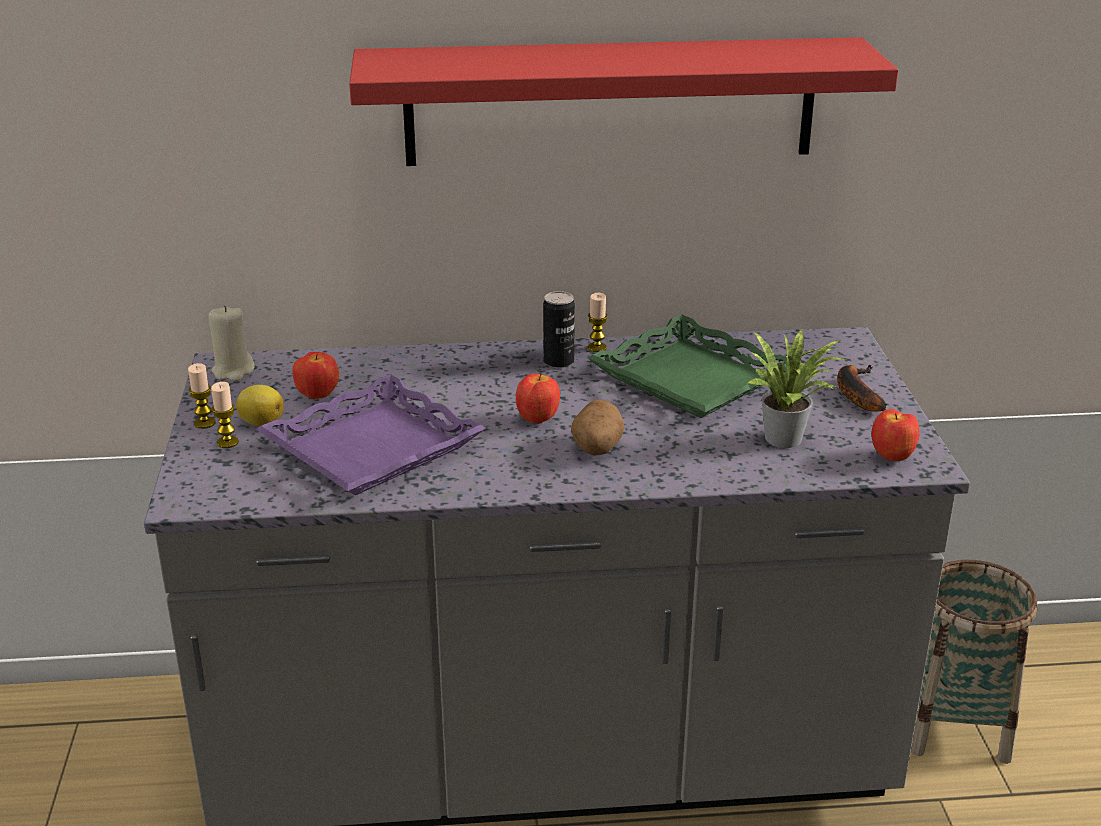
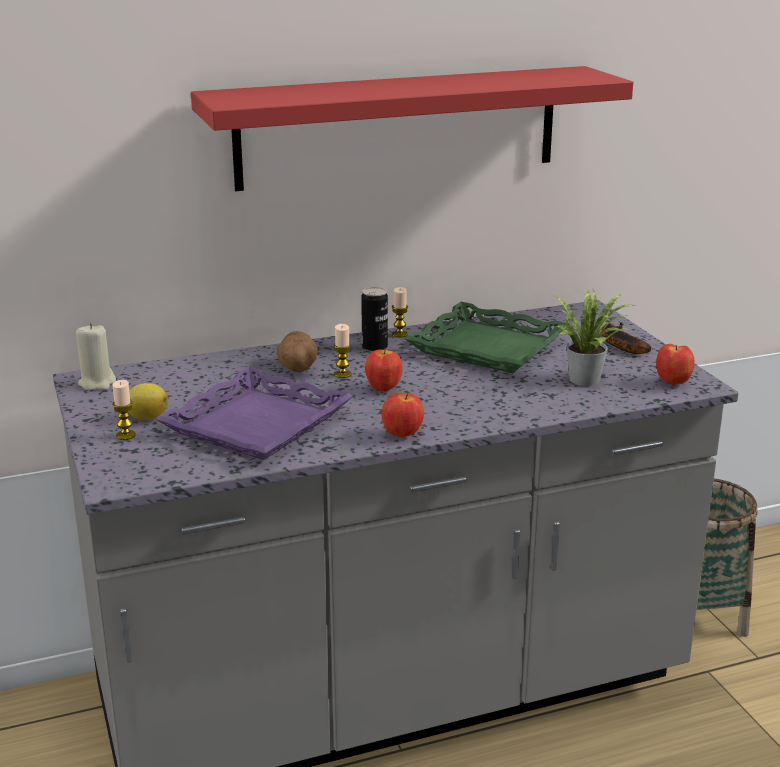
camera: 15 degrees left, 5 degrees down
candle [188,363,216,429] -> candle moved to [333,324,352,378]
apple [293,352,339,399] -> apple moved to [382,393,424,438]
potato [571,399,624,455] -> potato moved to [277,331,318,373]

